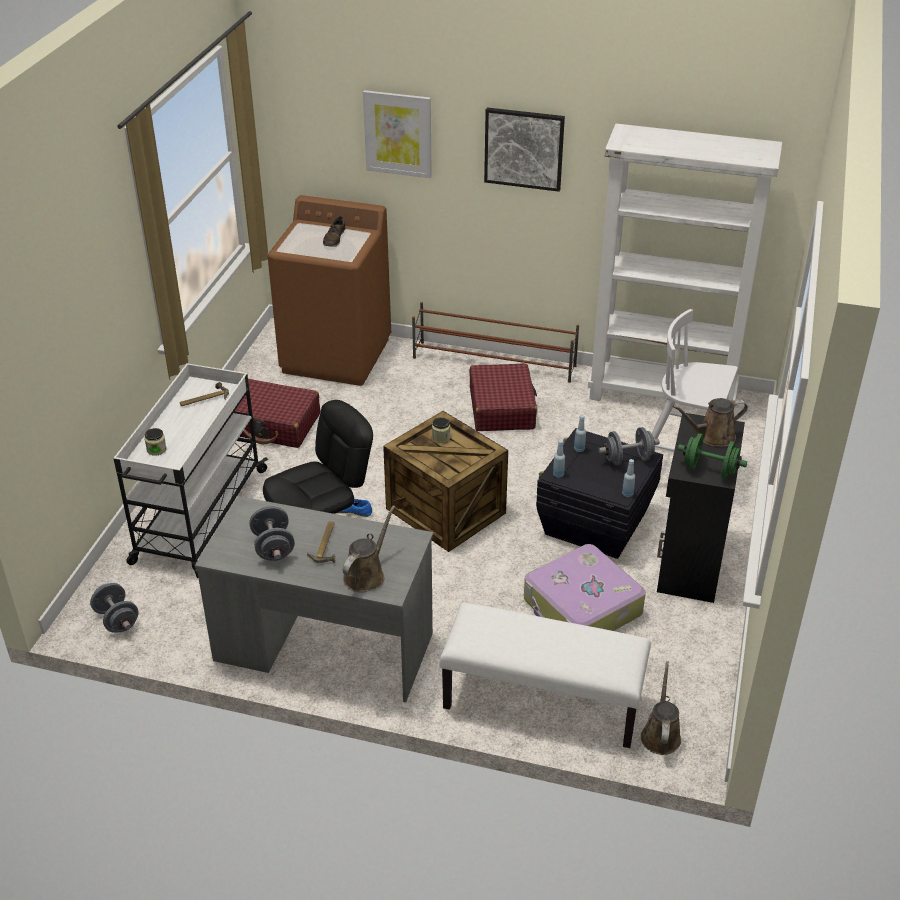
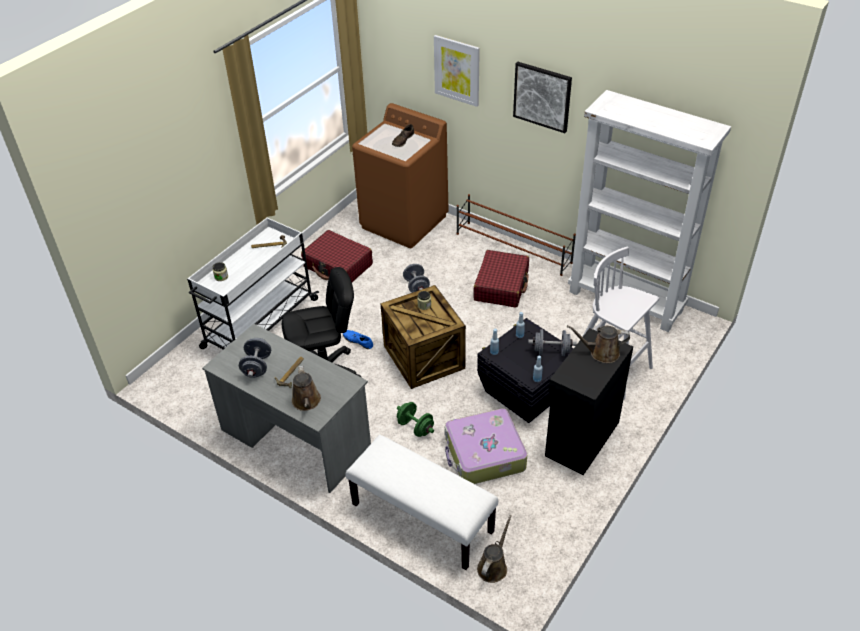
camera: 20 degrees right, 5 degrees up
grey dumbbell [90,583,138,633] -> grey dumbbell moved to [403,264,430,293]
brown watering can [343,505,395,592] -> brown watering can turned 120 degrees clockwise [292,366,321,411]
green dumbbell [678,433,747,478] -> green dumbbell moved to [397,402,434,437]

